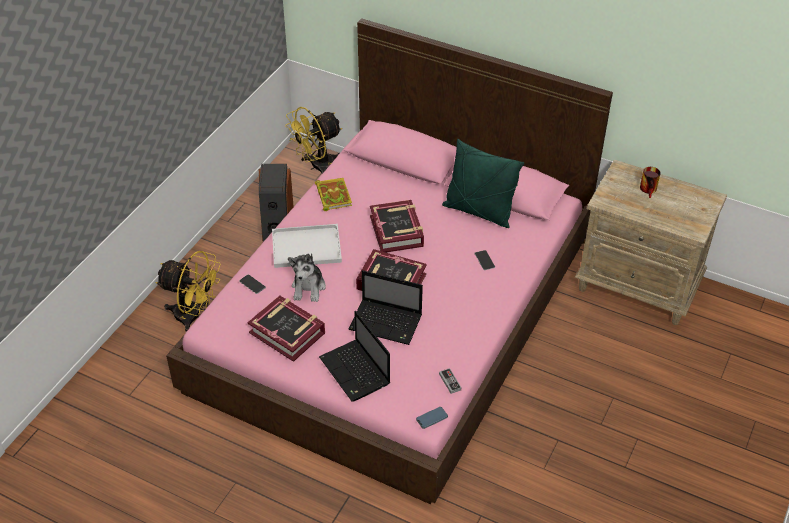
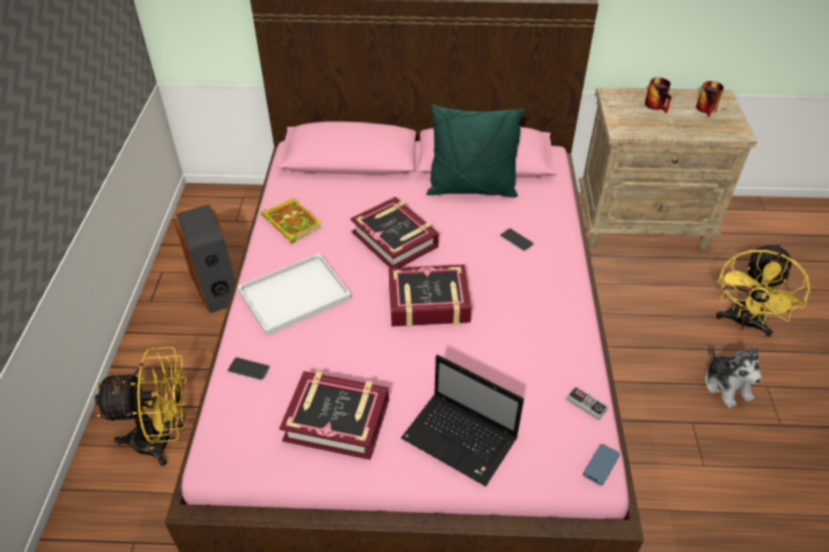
camera: 25 degrees left, 0 degrees up
yellow fan [285,107,342,174] -> yellow fan moved to [716,243,810,337]
plush toy [288,253,326,302] -> plush toy moved to [705,344,762,408]
laptop [349,270,423,345] -> none
none -> mug [696,81,724,117]

